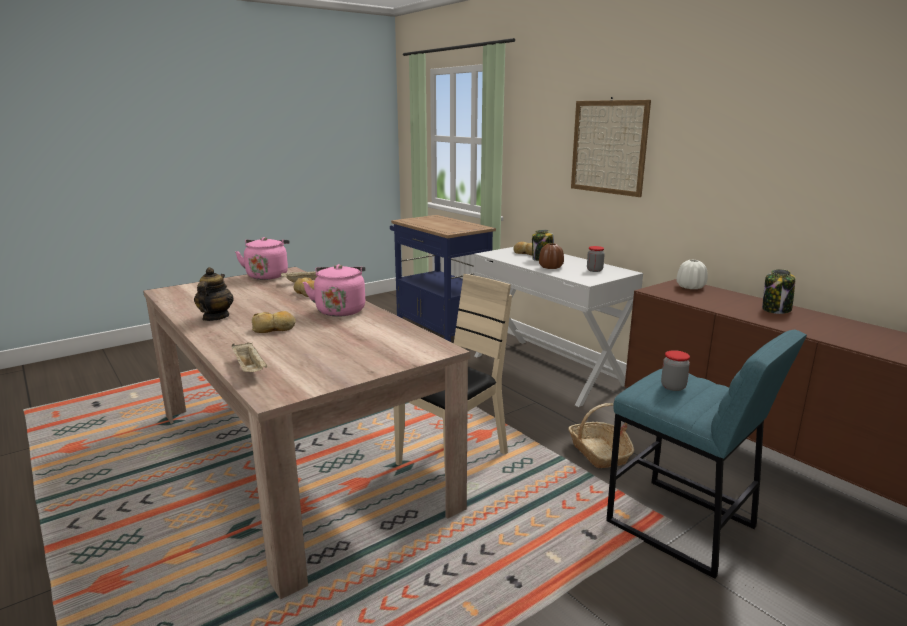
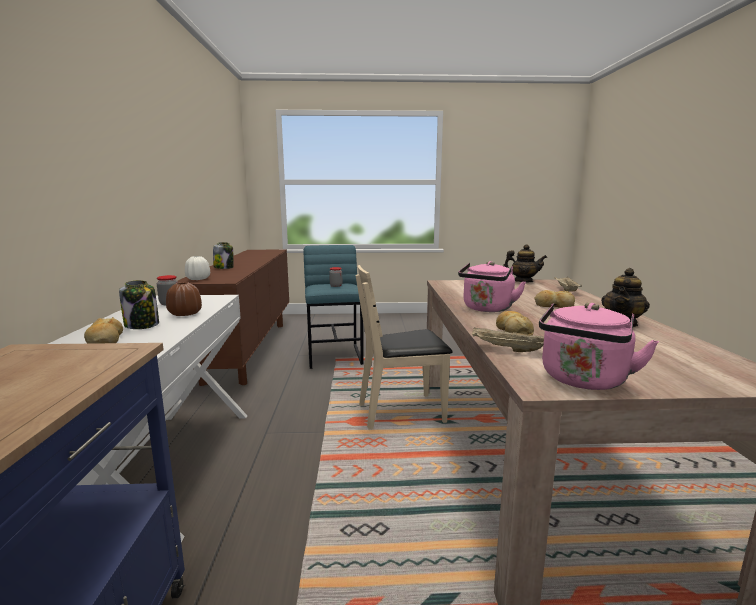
camera: 145 degrees left, 5 degrees down
basket [568,403,634,468] -> none
picture [571,97,651,197] -> none
none -> teapot [503,244,547,282]

